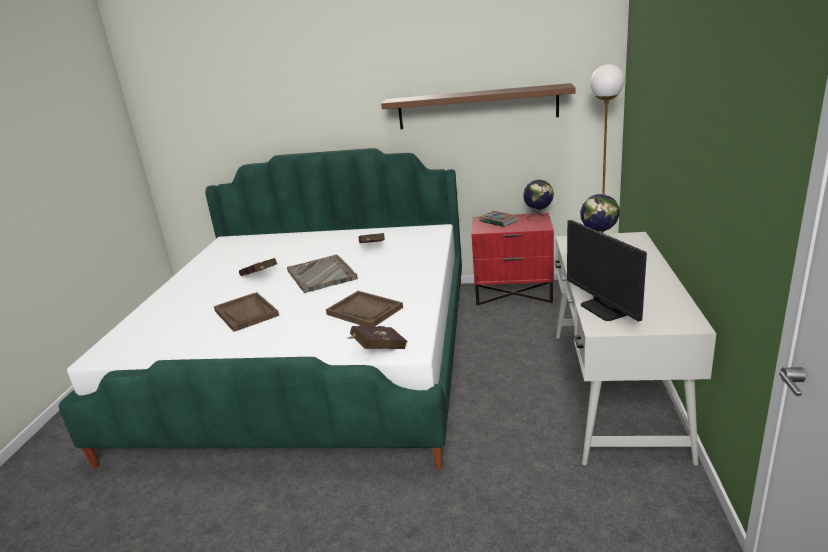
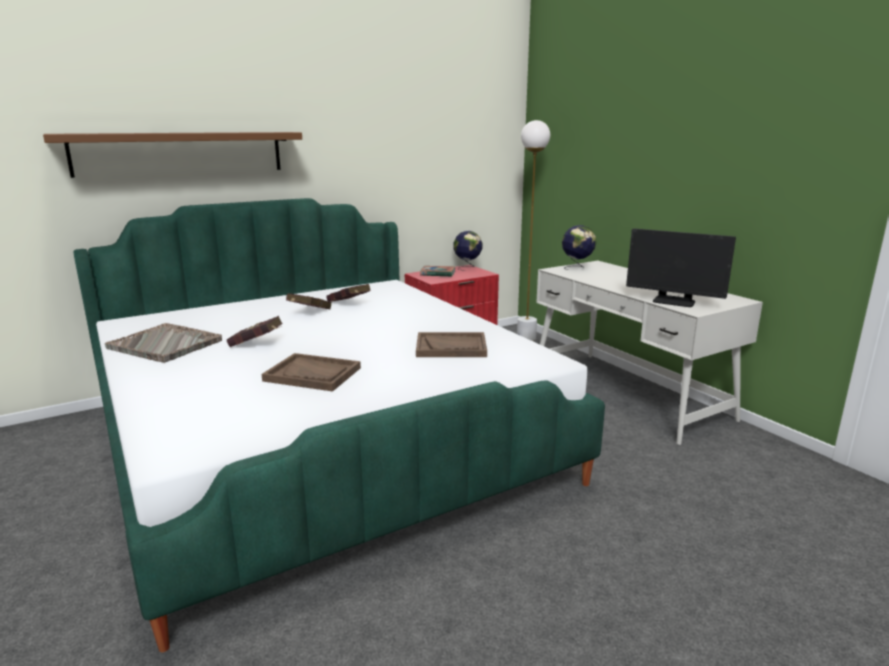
camera: 40 degrees left, 5 degrees down
grey tray [287,254,358,293] -> grey tray moved to [105,323,222,363]
red book [348,325,407,349] -> red book moved to [286,293,332,310]
brown shelf [381,83,576,129] -> brown shelf moved to [43,132,302,178]

